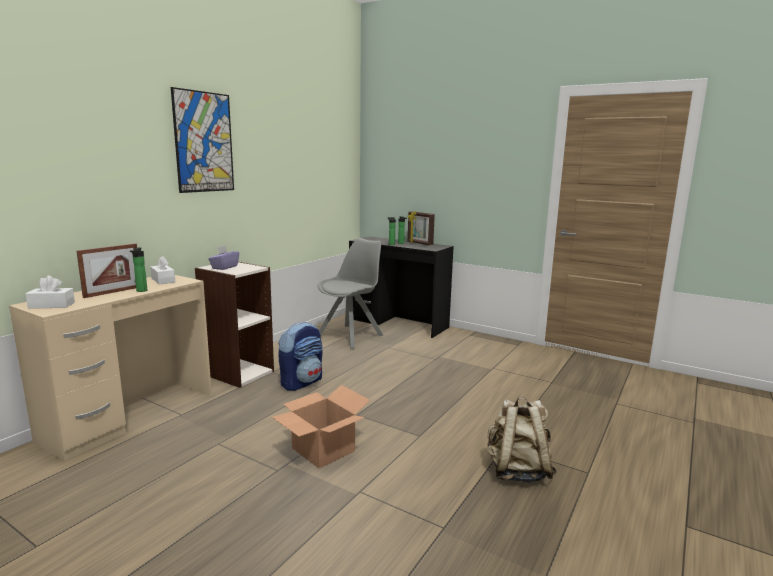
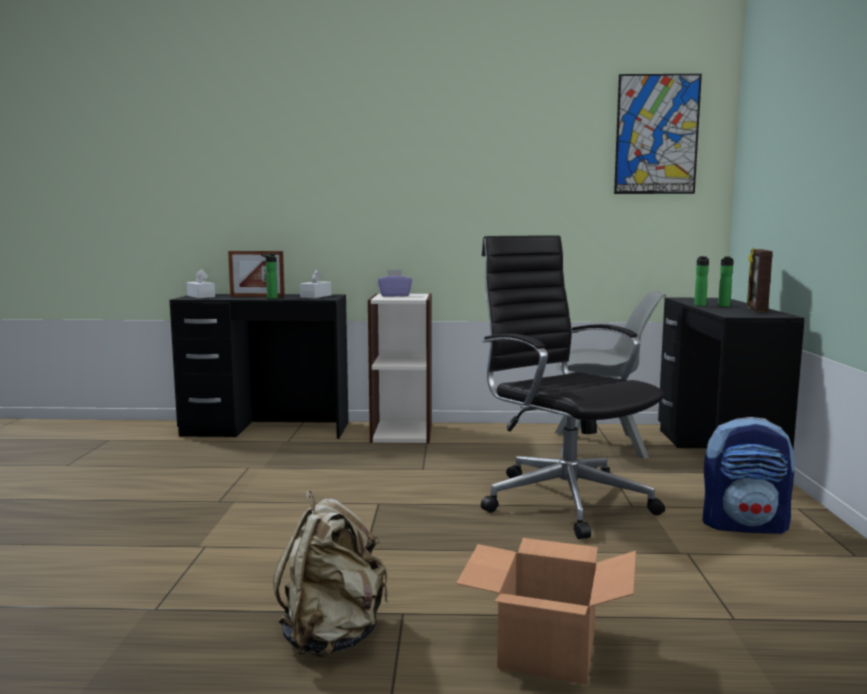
camera: 60 degrees right, 5 degrees down
beige desk [9,275,212,462] -> black desk [169,294,349,439]
picture [171,87,234,193] -> picture moved to [614,74,702,194]
cardboard box [272,385,370,468] -> cardboard box moved to [456,538,636,685]
backpack [278,322,323,391] -> backpack moved to [703,417,795,534]
none -> black office chair [481,235,665,539]

